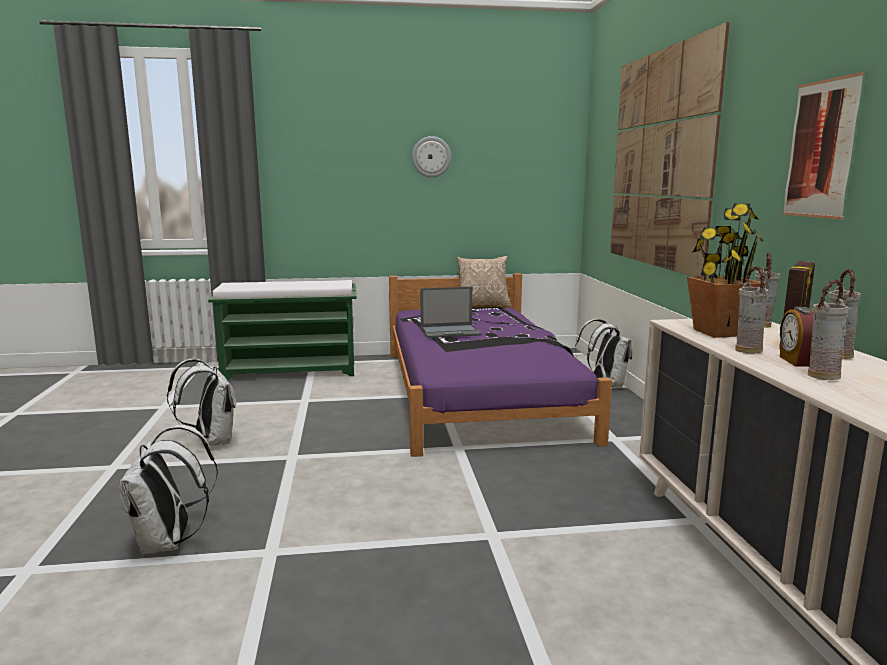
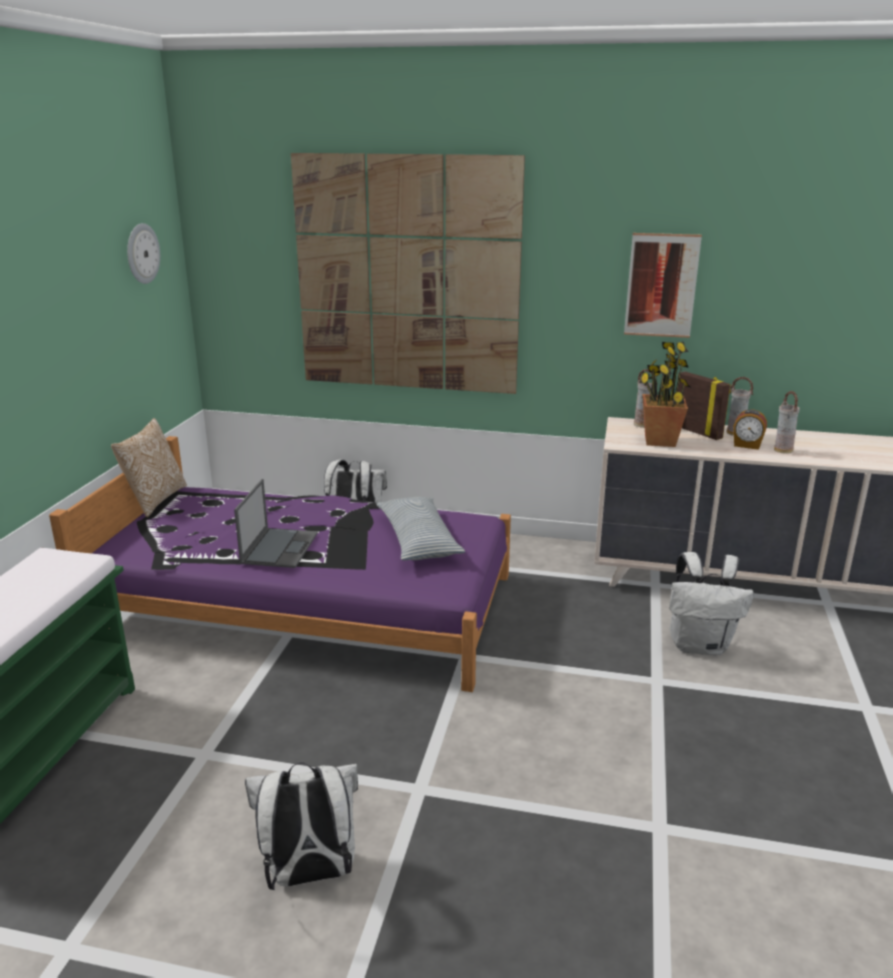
camera: 70 degrees left, 10 degrees up
white backpack [119,425,218,554] -> white backpack moved to [669,552,754,655]
wall clock [412,136,451,178] -> wall clock moved to [127,223,160,284]
vase [735,266,768,354] -> none
none -> pillow [376,497,465,560]

